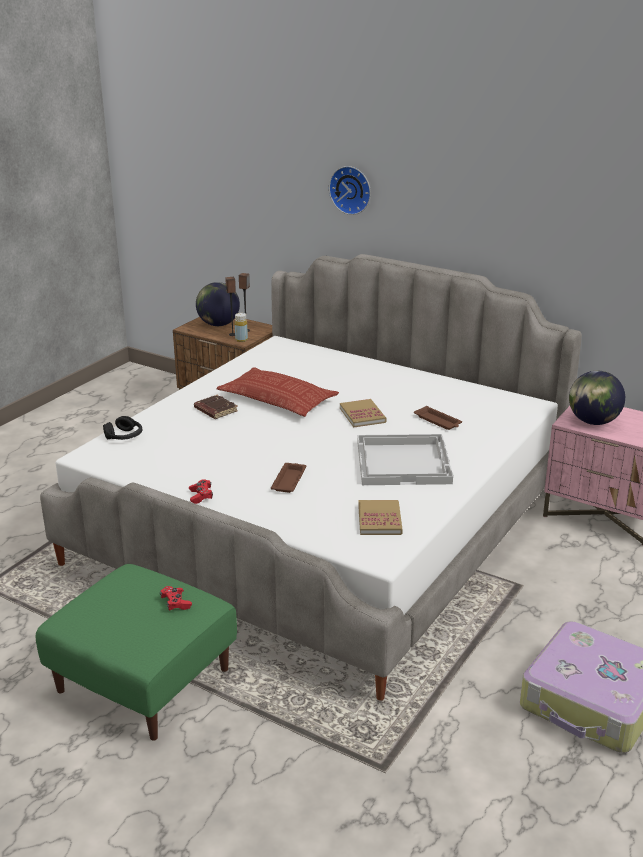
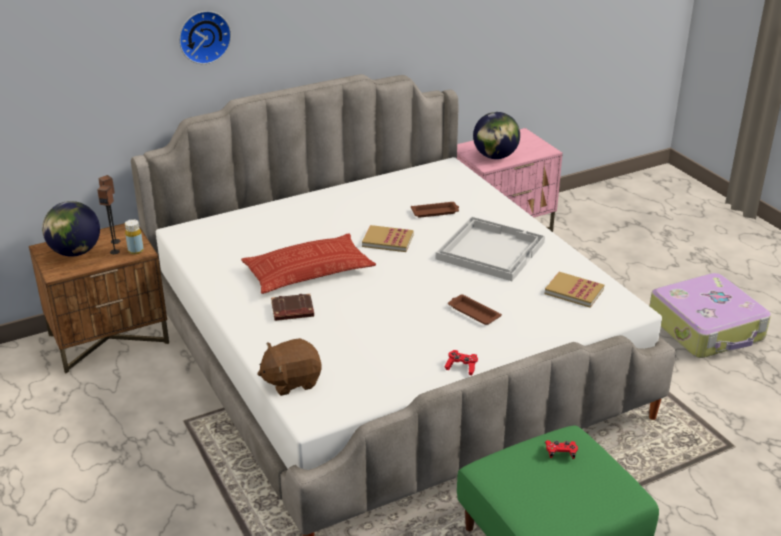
camera: 60 degrees left, 5 degrees up
black headphones [103,416,142,440] -> brown plush toy [257,338,322,396]

